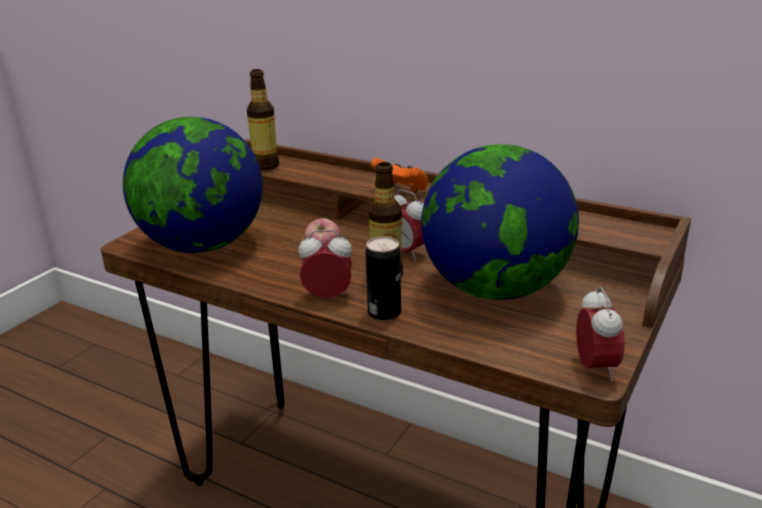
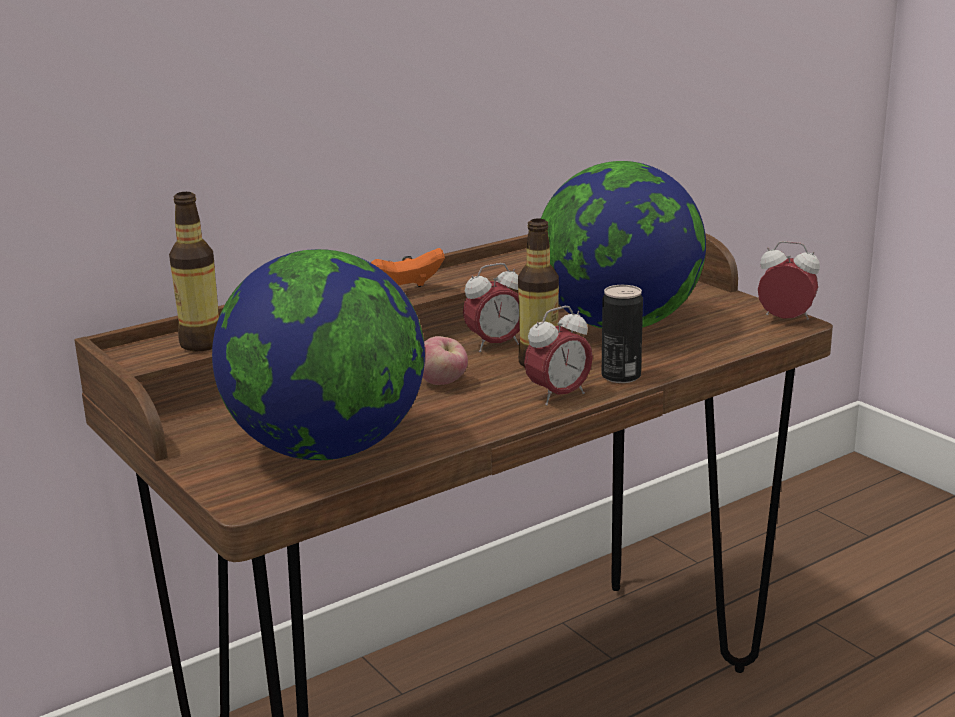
camera: 65 degrees left, 5 degrees down
alarm clock [298,230,352,298] -> alarm clock turned 150 degrees counterclockwise [524,306,593,406]

